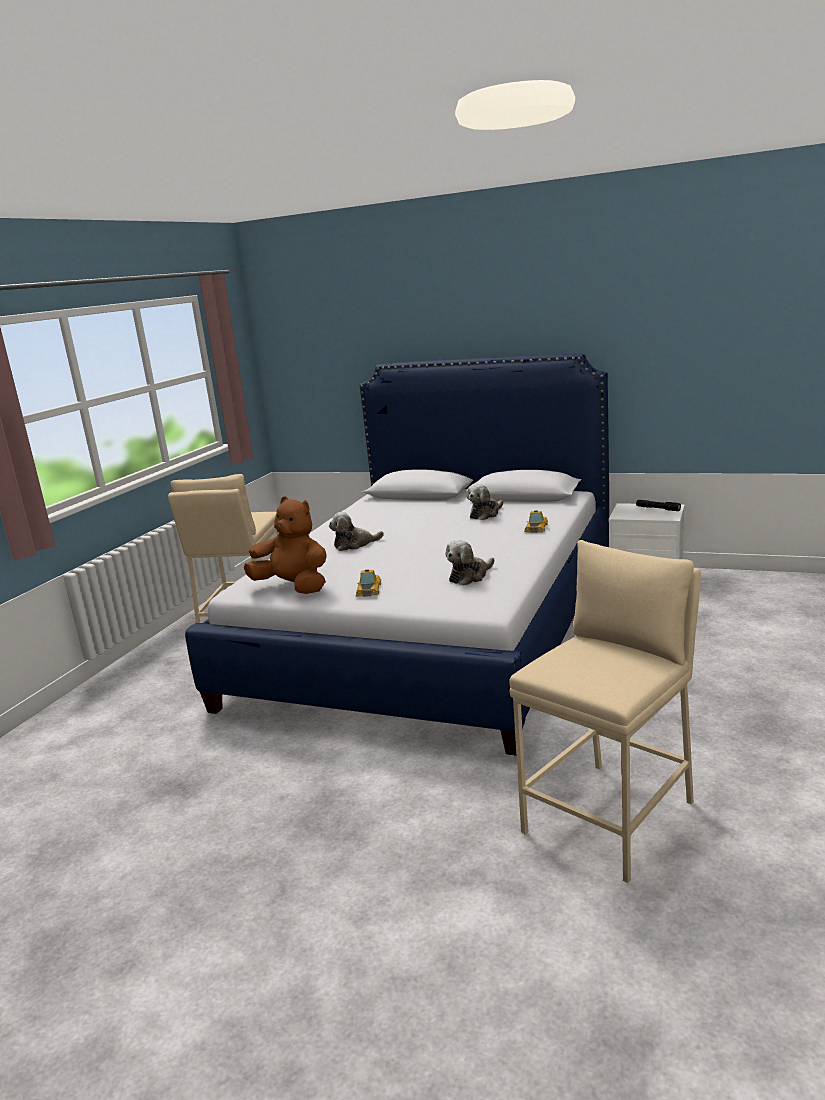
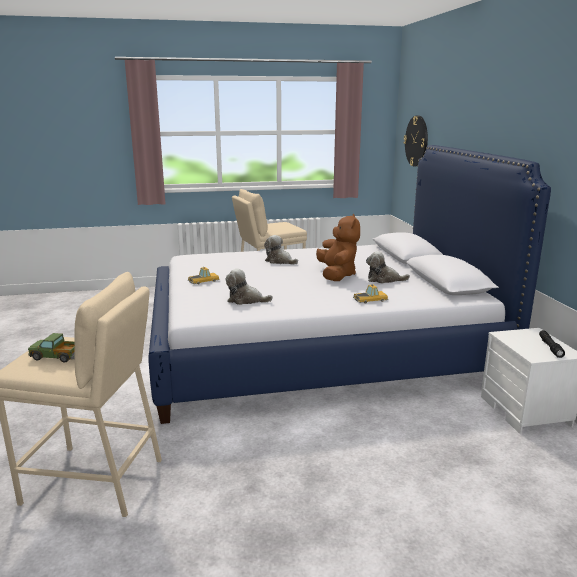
camera: 55 degrees right, 0 degrees up
brown plush toy [244,496,327,594] -> brown plush toy moved to [316,214,360,281]
none -> toy truck [28,333,75,362]
none -> wall clock [403,116,428,166]

